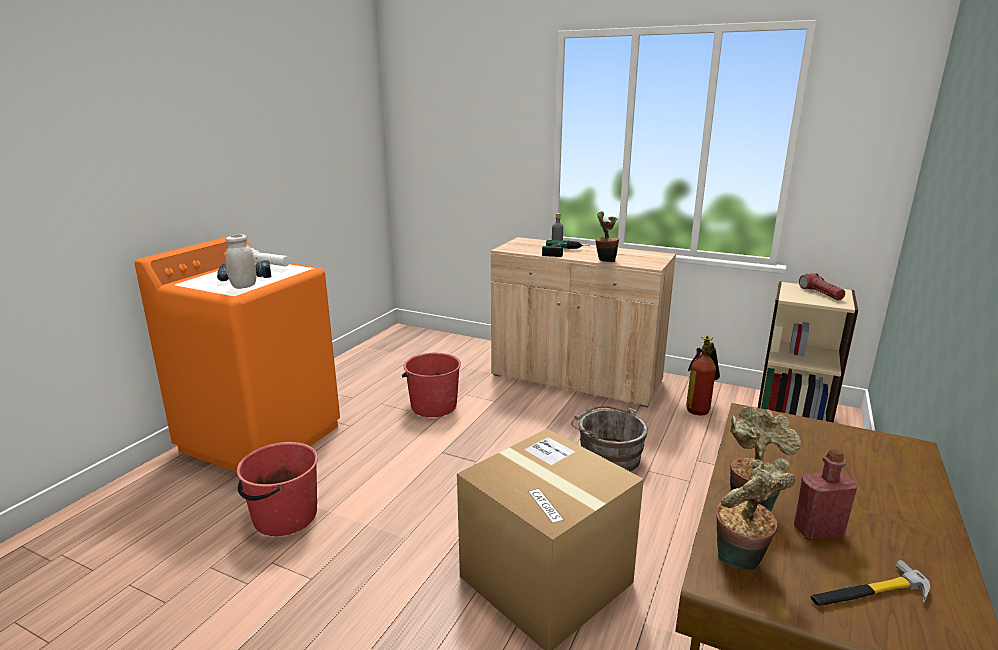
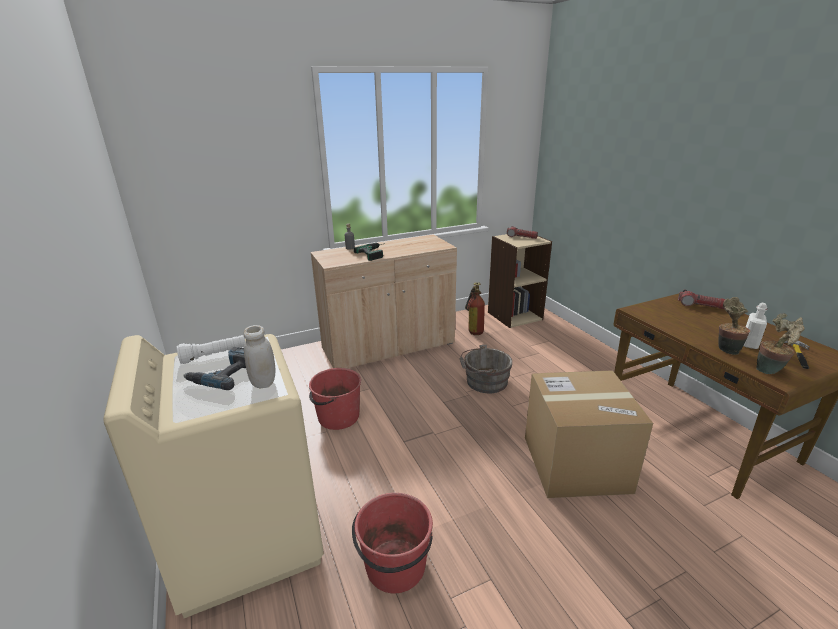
camera: 50 degrees left, 5 degrees up
orange washing machine [135,236,340,472] -> beige washing machine [103,334,323,618]
potted plant [595,211,619,262] -> none
red bottle [794,449,858,540] -> white bottle [743,303,767,349]
none -> flashlight [678,289,725,309]

